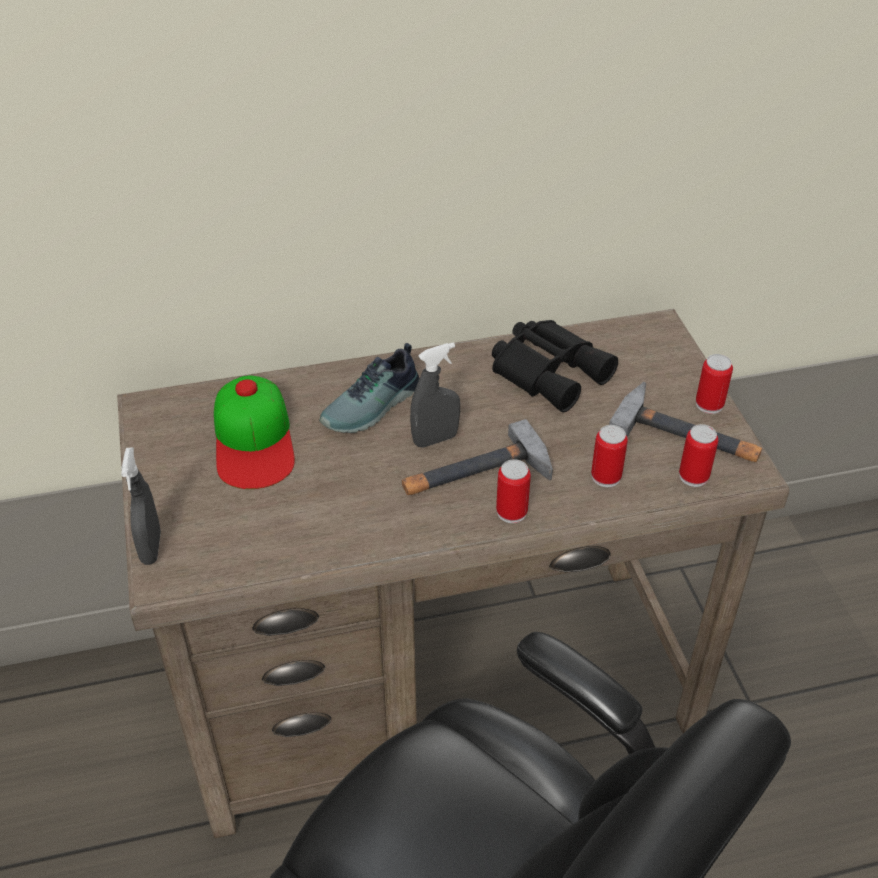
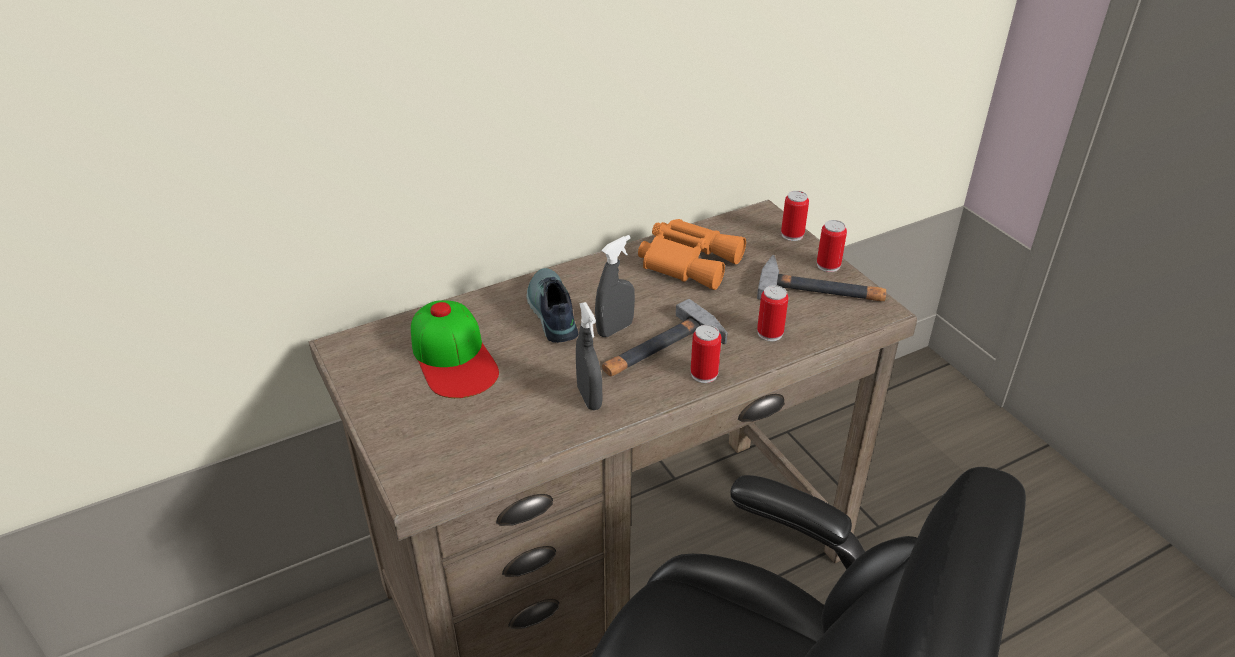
camera: 15 degrees left, 5 degrees down
grey spray bottle [121,447,161,565] -> grey spray bottle moved to [576,302,602,410]
shoe [319,343,420,433] -> shoe turned 135 degrees clockwise [526,268,578,343]
black binoculars [492,320,618,412] -> orange binoculars [638,219,746,290]
can [679,424,718,487] -> can moved to [781,191,809,241]

